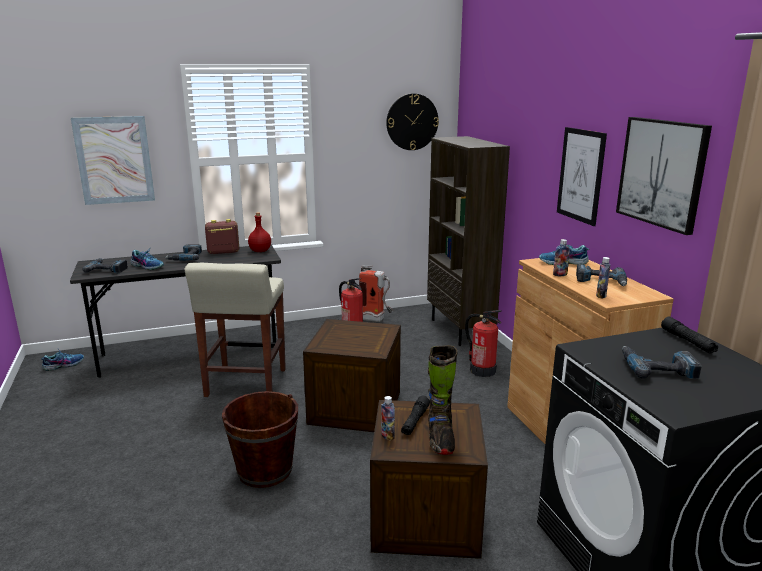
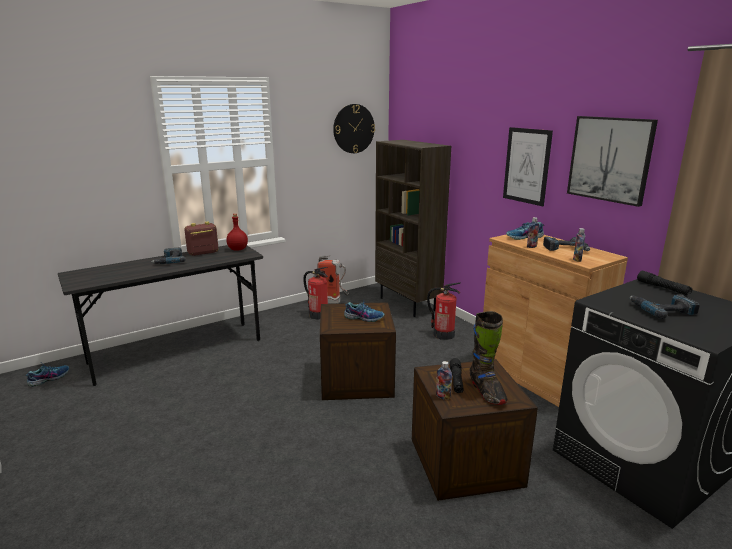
camera: 15 degrees left, 0 degrees up
picture [71,116,155,205] -> none
power drill [82,258,128,273] -> none
shoe [131,248,164,270] -> shoe moved to [344,301,385,322]
beige stool [185,263,286,397] -> none
brown bucket [222,391,298,488] -> none

